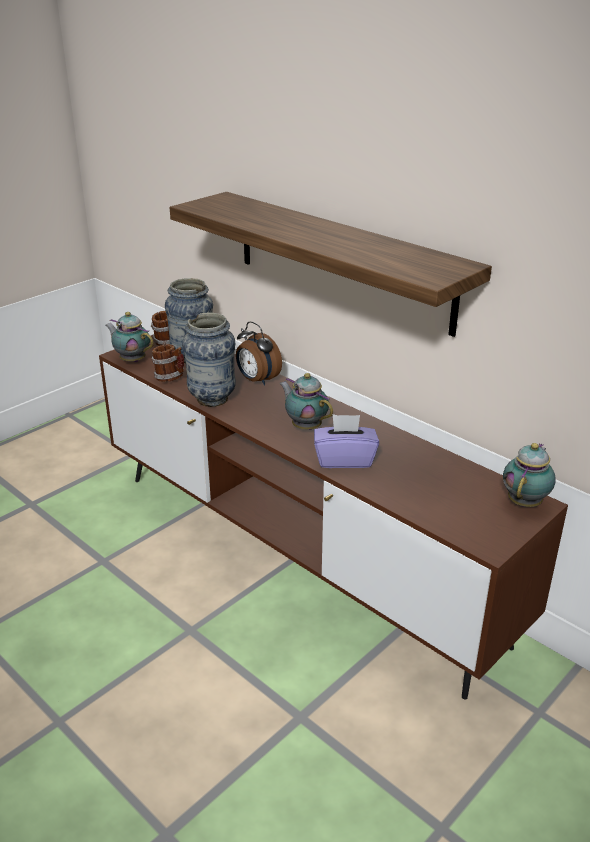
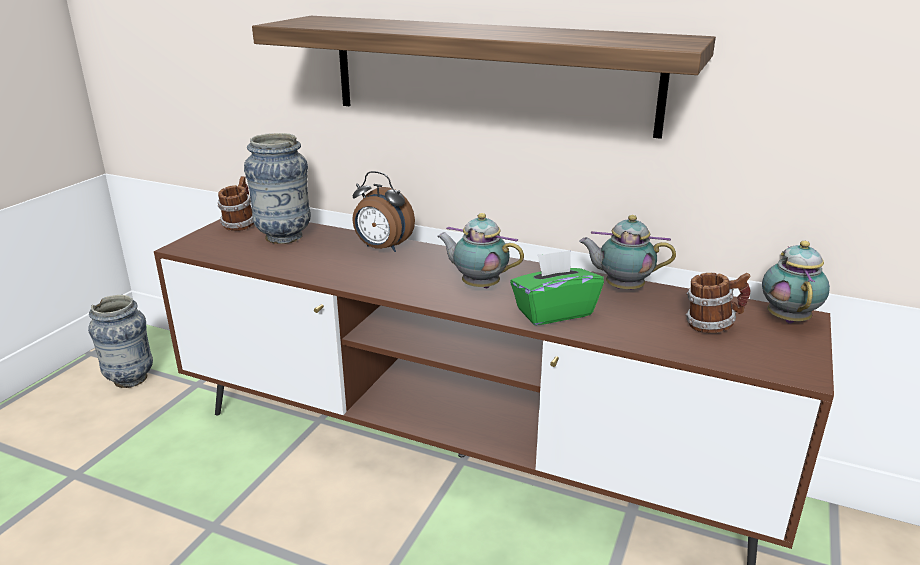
camera: 20 degrees left, 5 degrees down
teapot [105,312,154,362] -> teapot moved to [579,215,676,290]
mug [151,344,184,382] -> mug moved to [686,273,751,333]
vase [182,313,236,407] -> vase moved to [88,295,153,388]
purple tissue box [314,414,379,468] -> green tissue box [510,250,604,325]

